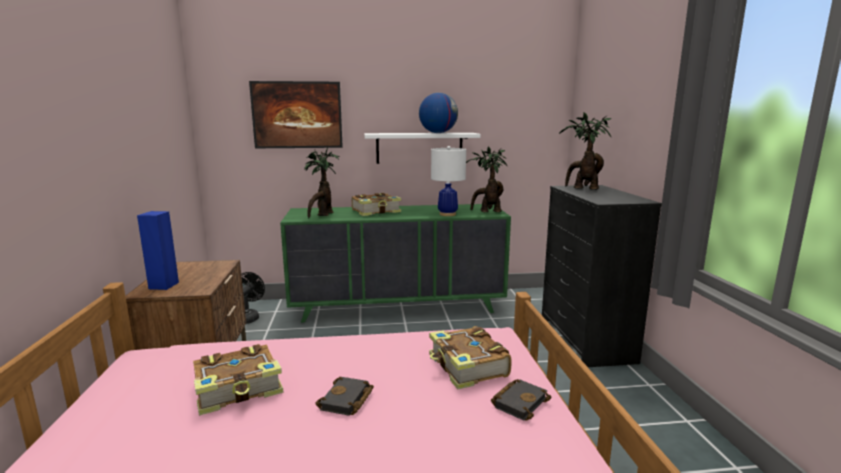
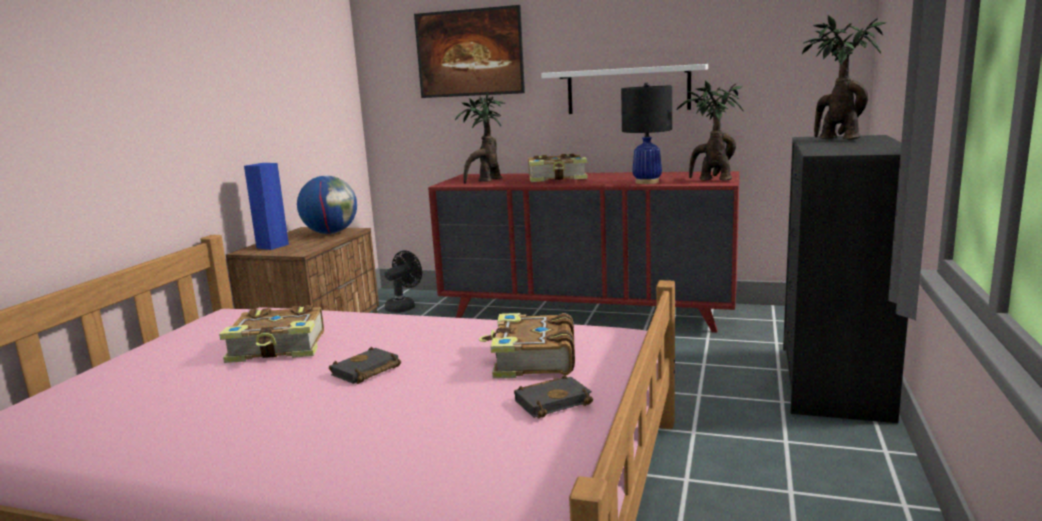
camera: 25 degrees right, 0 degrees up
green dresser [280,204,511,323] -> red dresser [428,171,740,332]
globe [419,93,458,133] -> globe moved to [297,176,357,234]
white table lamp [431,146,466,216] -> black table lamp [621,83,672,184]

